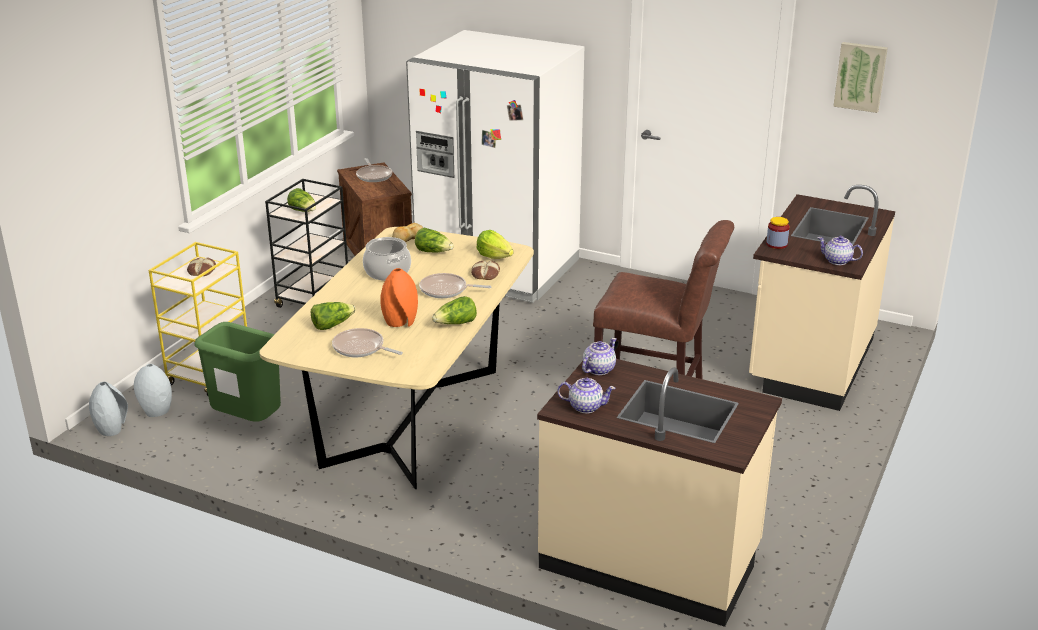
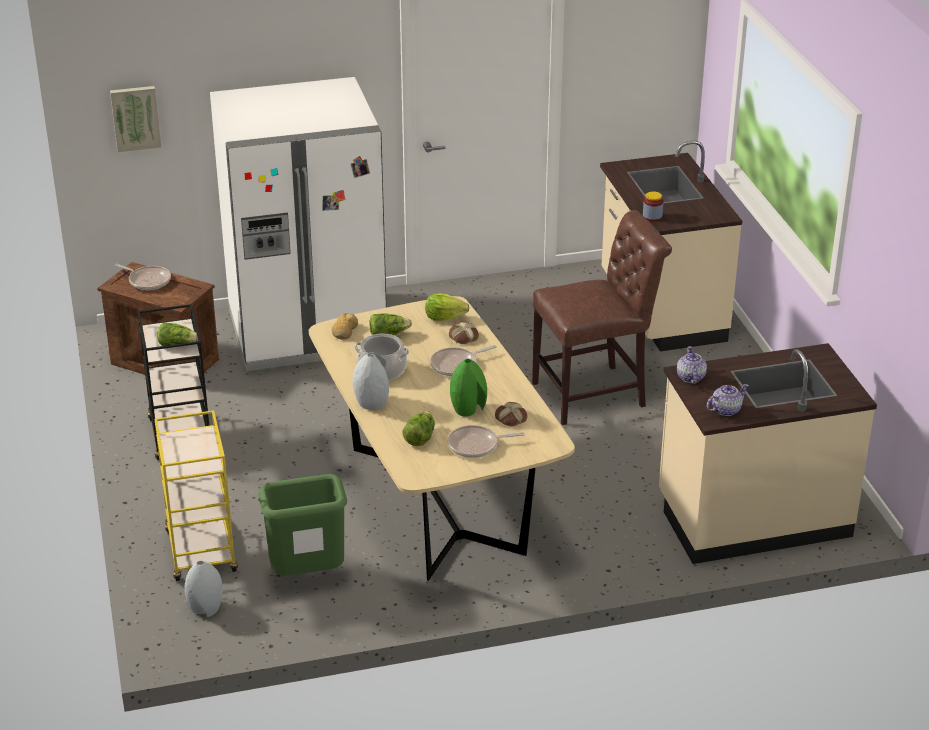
camera: 40 degrees left, 5 degrees up
grey vase [89,382,128,436] -> grey vase moved to [352,353,389,410]
bread [187,257,216,276] -> bread moved to [495,402,527,426]
orange vase [380,268,418,327] -> green vase [450,359,487,417]
lettuce [432,296,477,324] -> none
teapot [817,236,863,265] -> none
picture [833,42,888,113] -> picture moved to [110,86,161,152]

